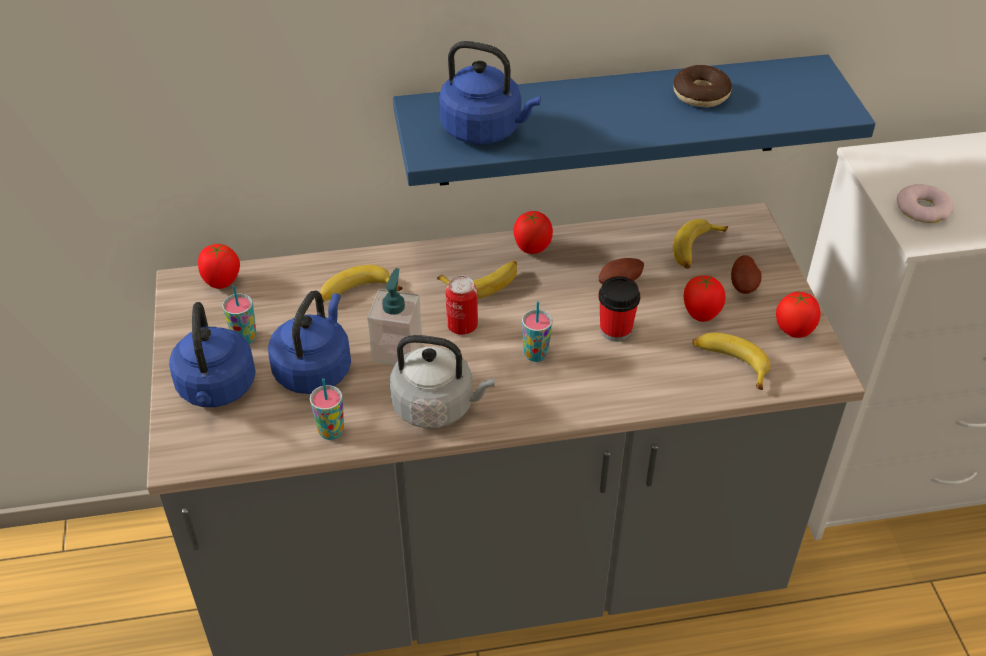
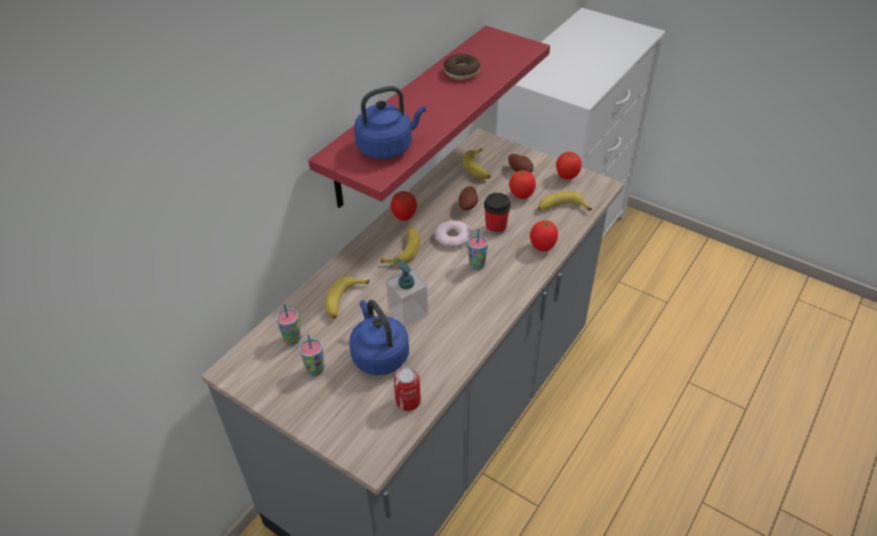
camera: 45 degrees left, 0 degrees up
blue kettle [169,302,256,407] -> none
tomato [198,244,240,289] -> tomato moved to [530,221,558,252]
cup [310,378,344,440] -> cup moved to [276,303,301,345]
grey kettle [390,335,495,428] -> none
blue shelf [393,54,876,186] -> red shelf [308,26,550,208]
can [446,276,478,335] -> can moved to [394,366,421,411]
donut [897,184,954,223] -> donut moved to [435,220,472,247]

